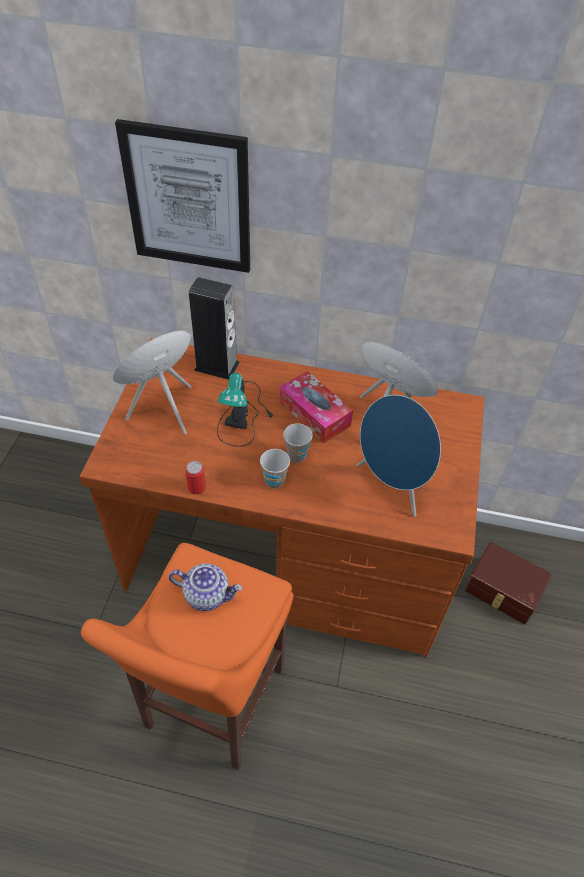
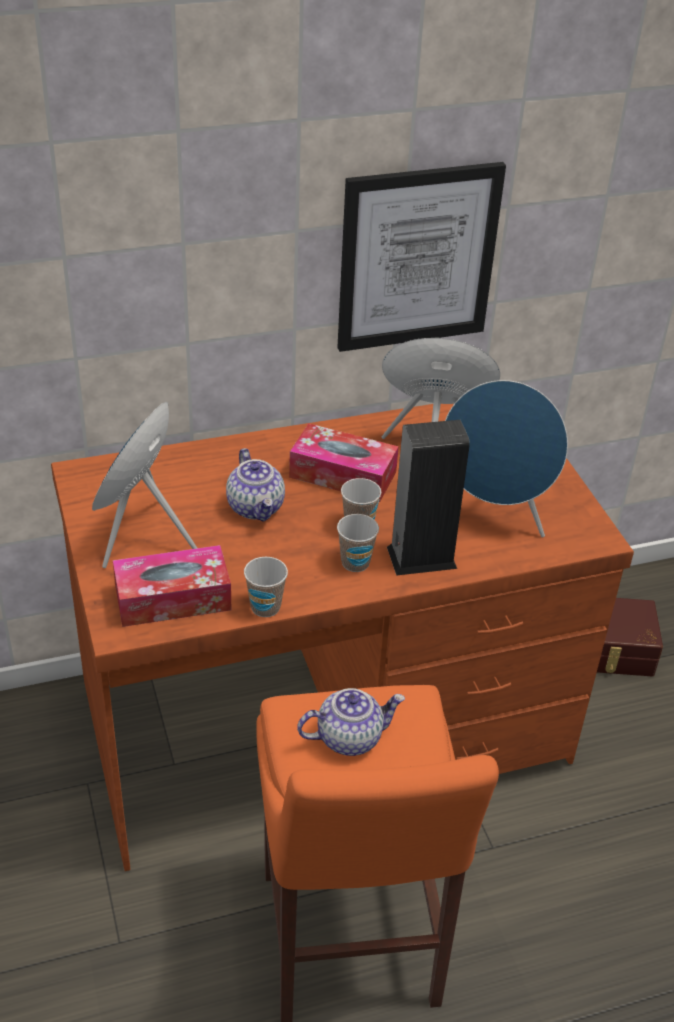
camera: 30 degrees left, 10 degrees down
picture [115,119,250,273] -> picture moved to [338,162,506,352]
can [185,461,206,495] -> cup [244,557,288,617]
speaker [189,277,240,380] -> speaker moved to [387,420,470,576]
table lamp [217,373,273,446] -> teapot [226,448,285,522]
none -> tissue box [113,545,232,627]

